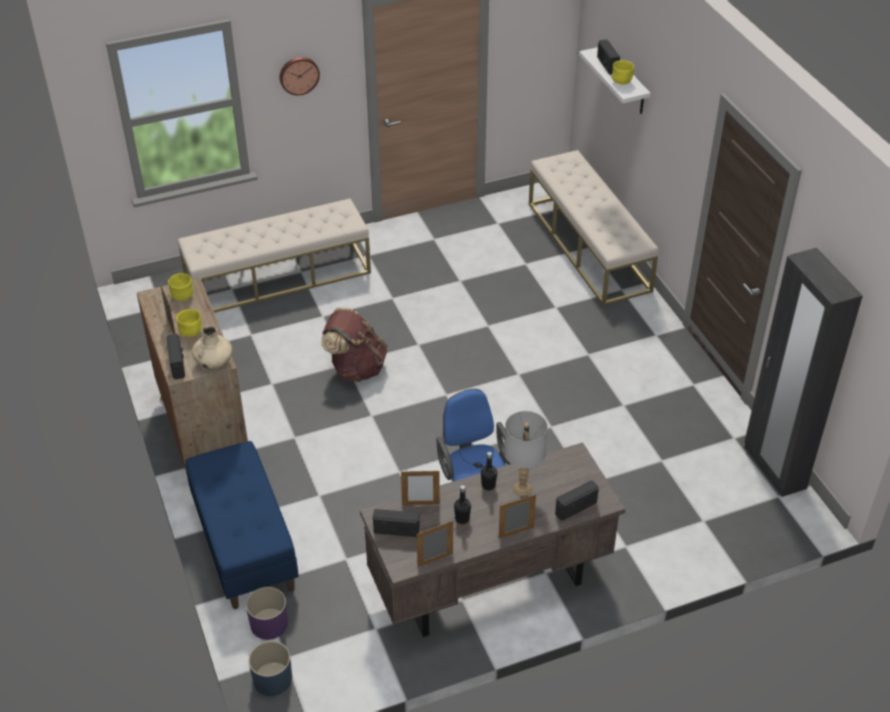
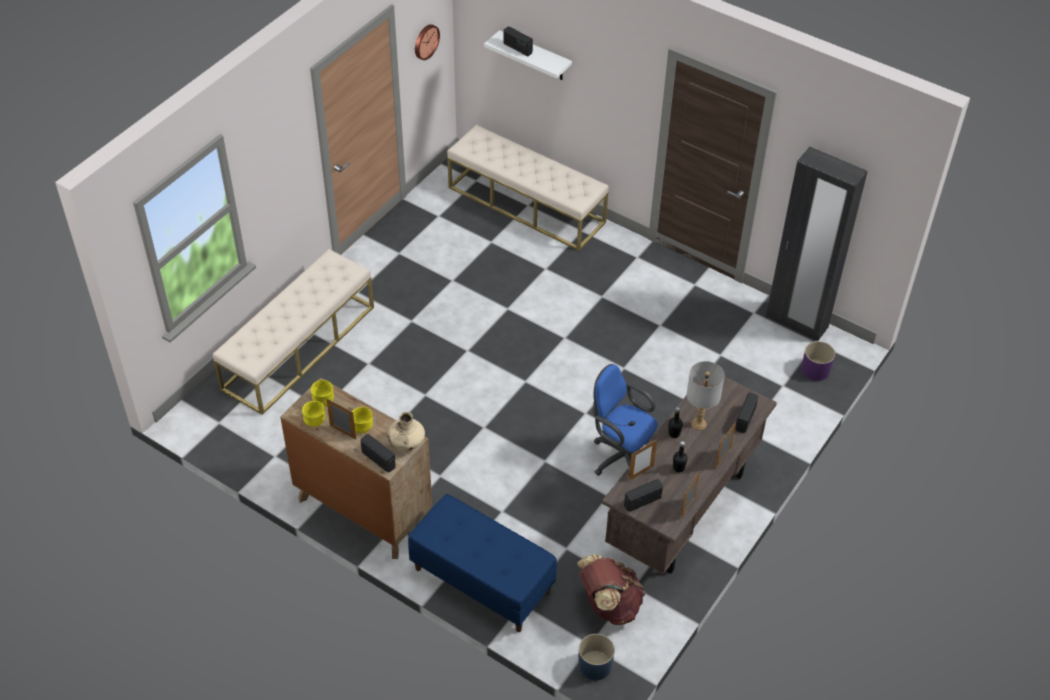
camera: 35 degrees left, 5 degrees up
purple planter [246,587,288,640] -> purple planter moved to [801,341,835,381]
wall clock [280,57,320,95] -> wall clock moved to [415,24,440,60]
brown backpack [321,307,388,382] -> brown backpack moved to [577,554,645,625]
yellow bowl [612,60,634,85] -> yellow bowl moved to [302,401,325,427]

